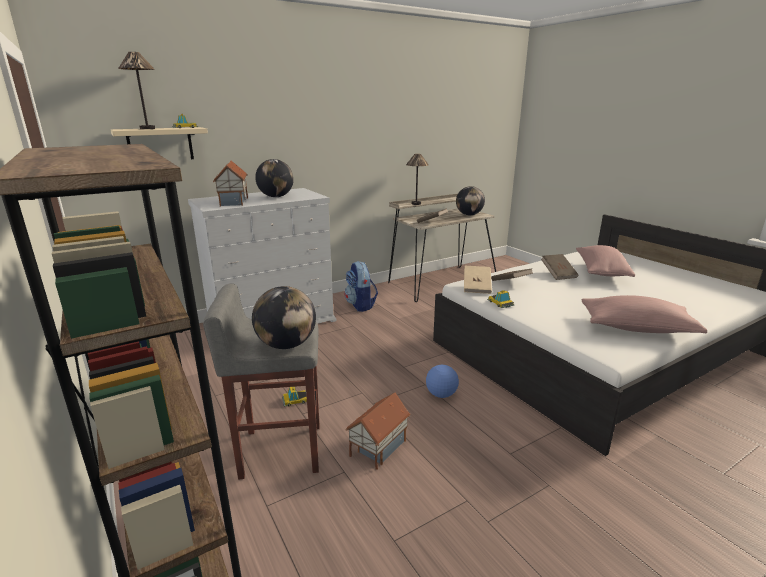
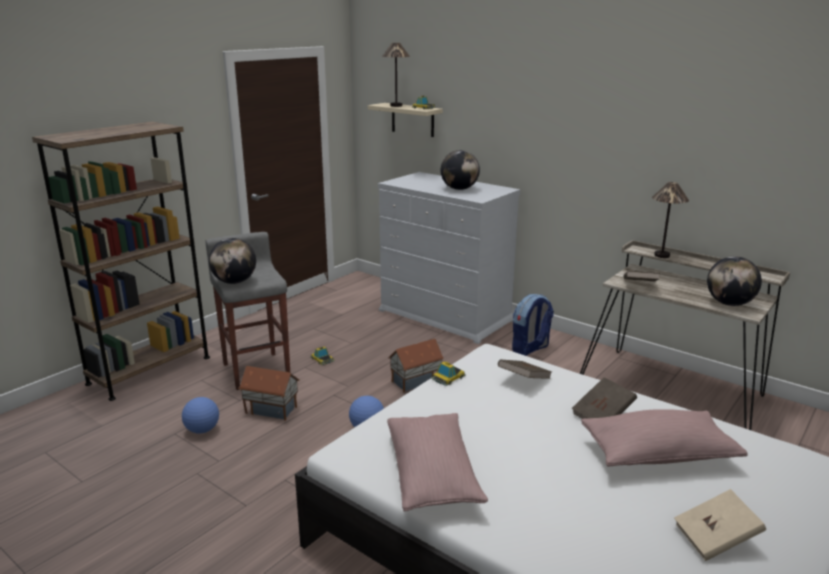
camera: 70 degrees right, 0 degrees up
toy house [213,160,248,207] -> toy house moved to [388,339,444,392]
beige book [464,266,492,294] -> beige book moved to [674,489,766,561]
none -> football [182,397,219,434]

